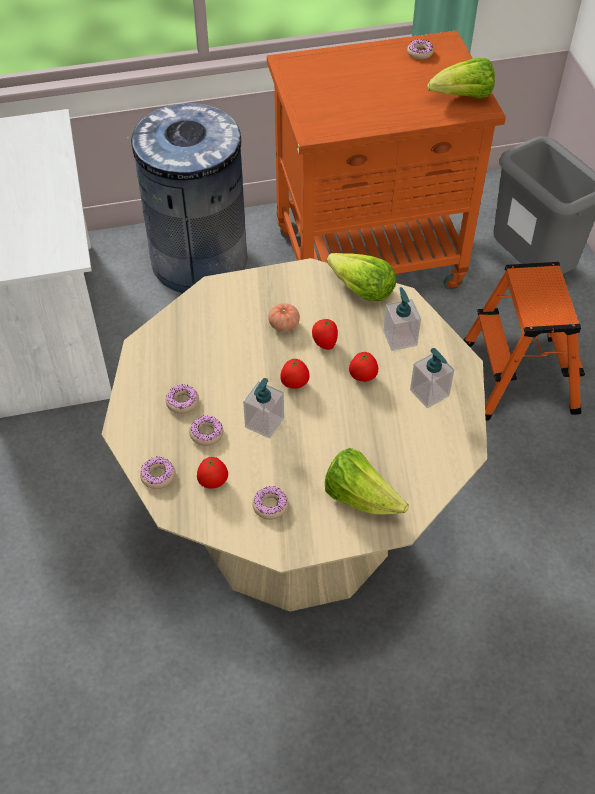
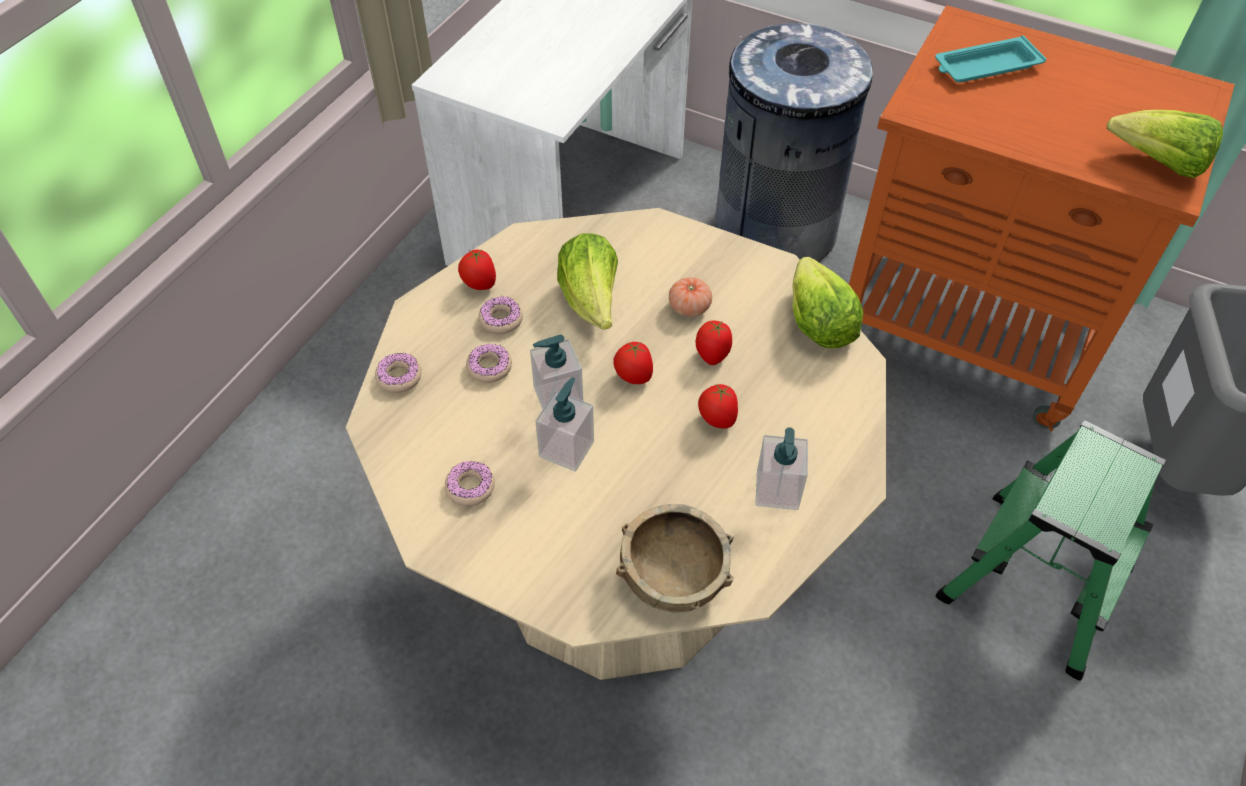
camera: 40 degrees right, 0 degrees up
tomato [197,456,228,489] -> tomato moved to [458,250,496,290]
lettuce [325,448,409,515] -> lettuce moved to [557,234,618,330]
soap dispenser [383,287,421,351] -> soap dispenser moved to [535,377,594,472]
donut [407,39,434,59] -> none
orange step ladder [463,262,585,421] -> green step ladder [936,420,1166,681]
none -> brown bowl [616,504,734,613]
none -> turquoise tray [935,35,1046,83]

